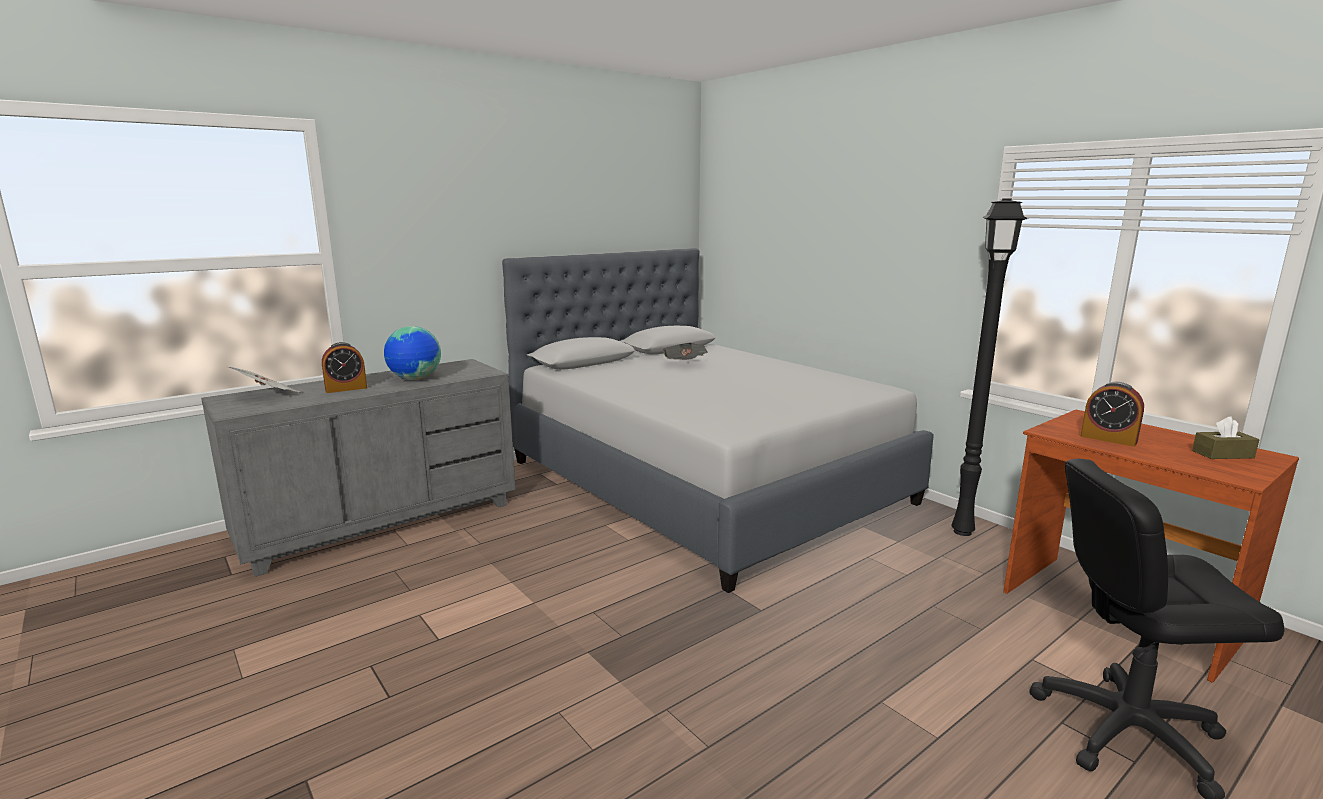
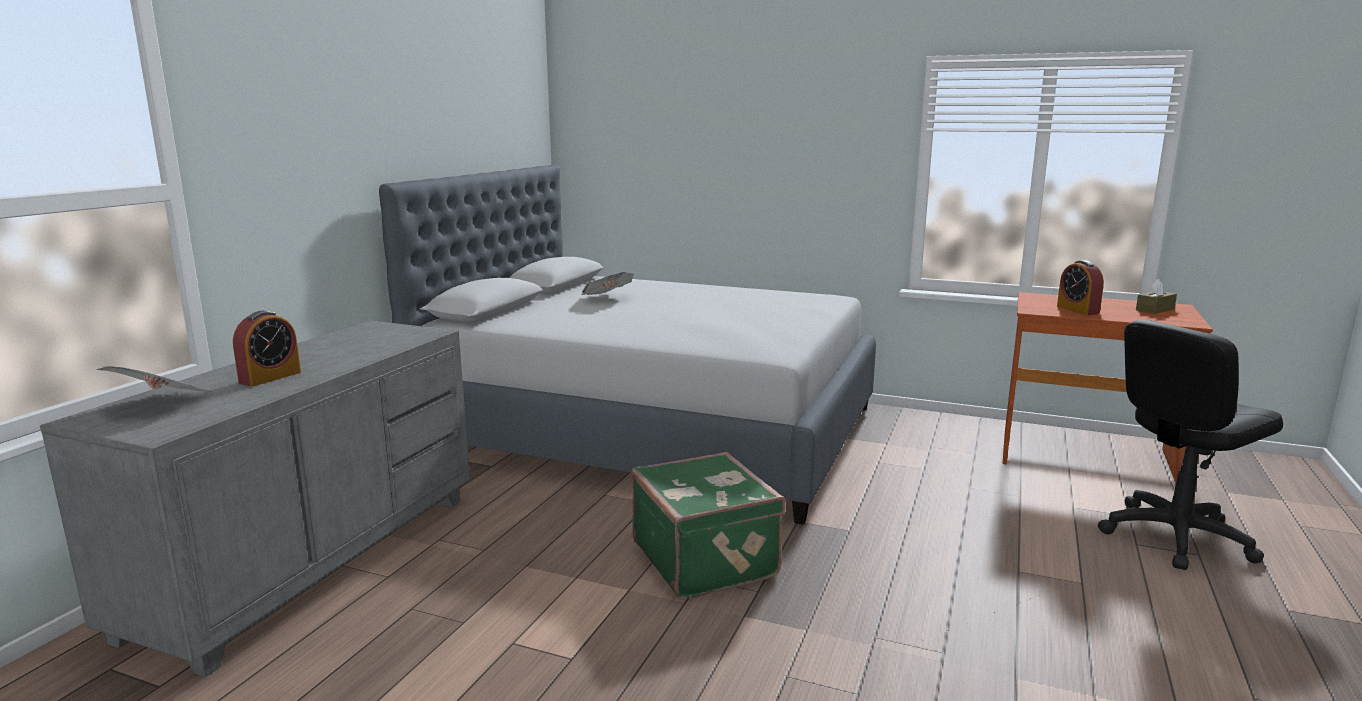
camera: 30 degrees left, 0 degrees up
globe [384,326,441,380] -> none
black floor lamp [951,199,1028,536] -> none
alarm clock [1081,382,1144,447] -> alarm clock turned 60 degrees clockwise [1057,260,1104,315]
none -> green suitcase [632,452,785,599]

